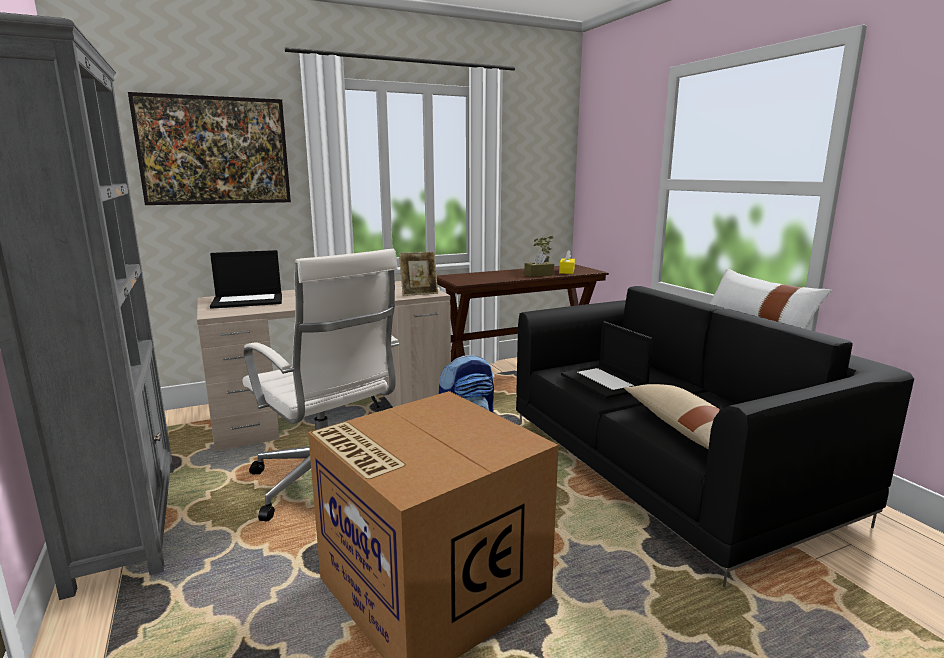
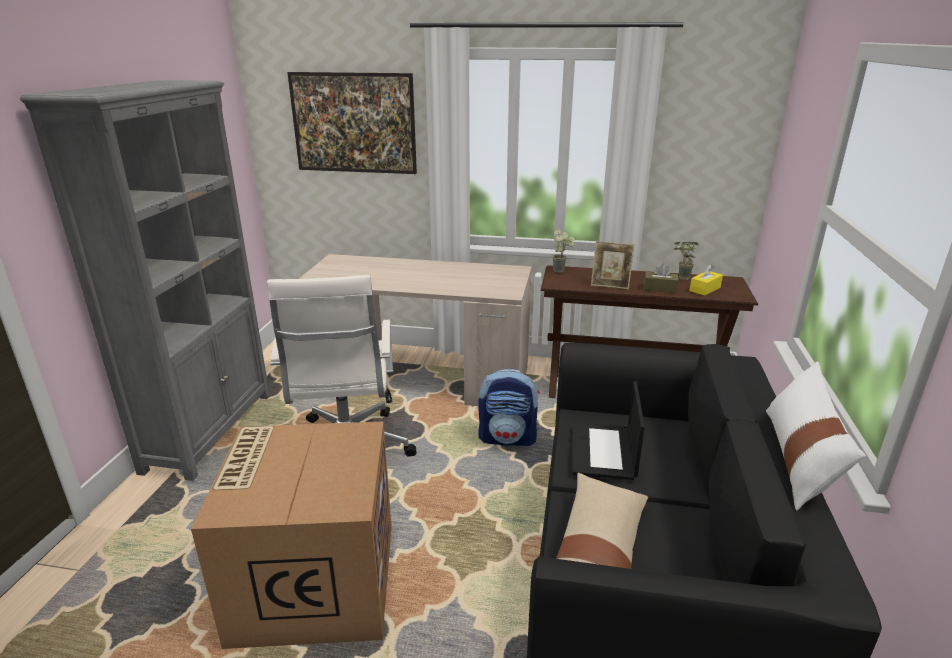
camera: 35 degrees right, 10 degrees up
laptop [210,250,282,309] -> none
picture frame [399,252,438,296] -> picture frame moved to [591,241,635,289]
none -> potted plant [552,229,575,273]

